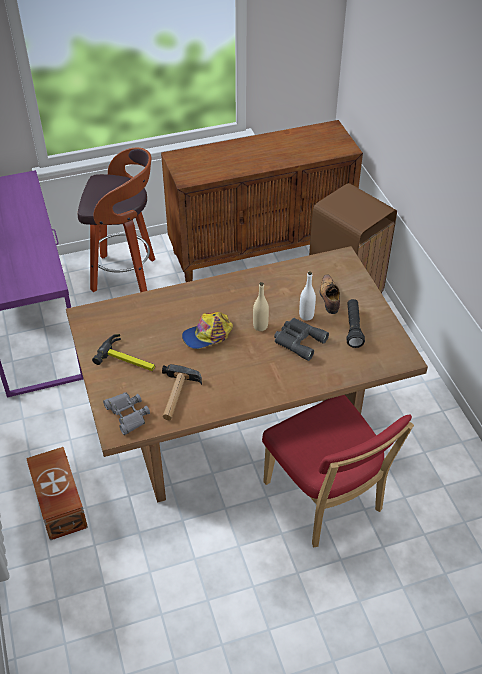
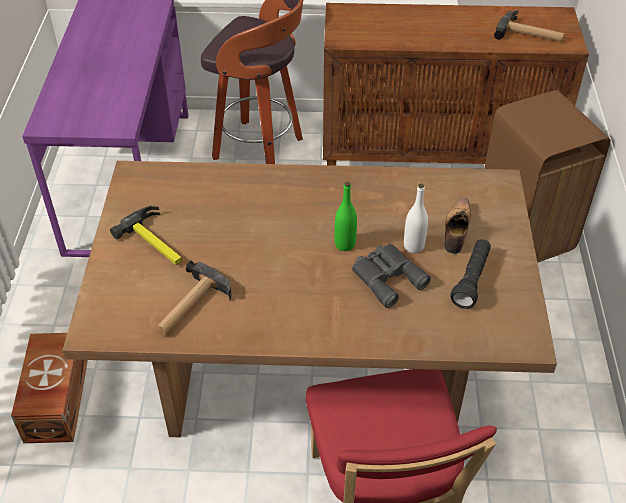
camera: 20 degrees right, 0 degrees up
grey binoculars [103,392,150,435] -> none
cap [182,312,233,349] -> none
beige bottle [253,282,269,331] -> green bottle [335,182,357,251]
none -> hammer [494,10,565,42]

